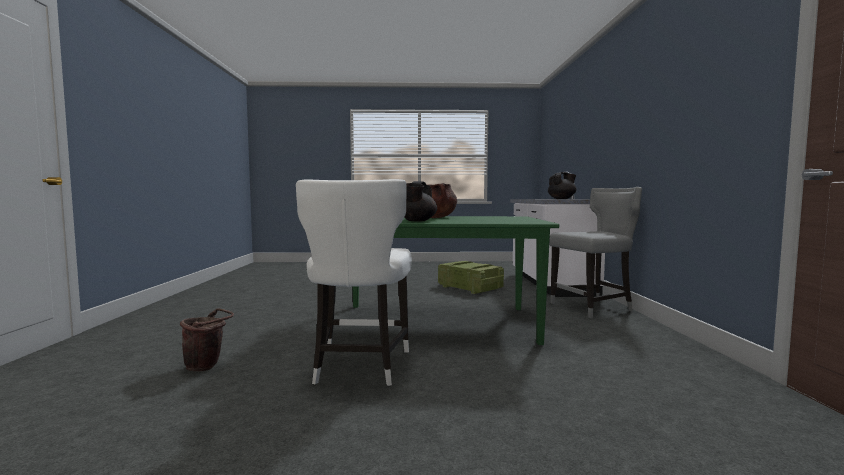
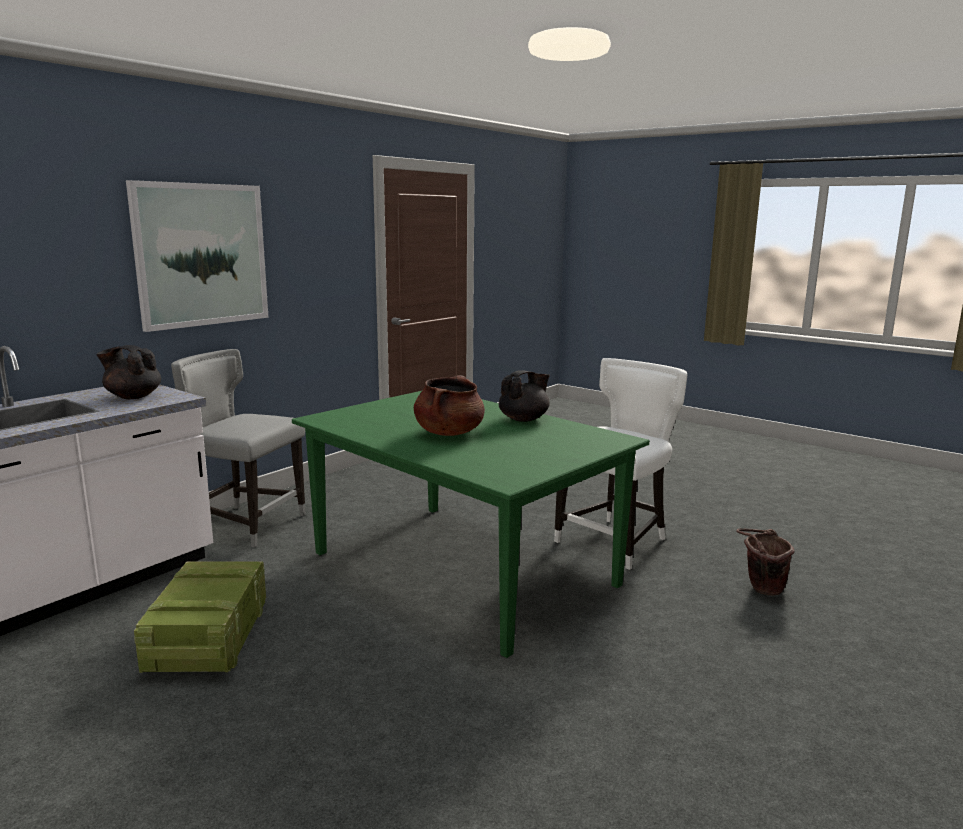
camera: 140 degrees left, 10 degrees up
none -> picture [126,180,269,332]

